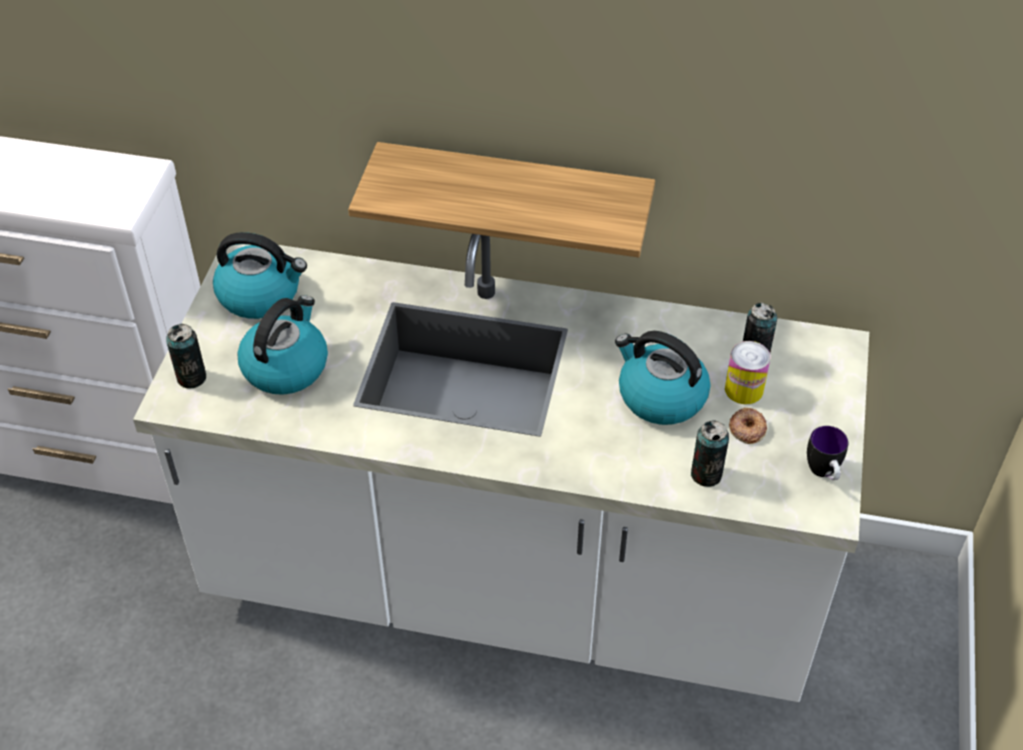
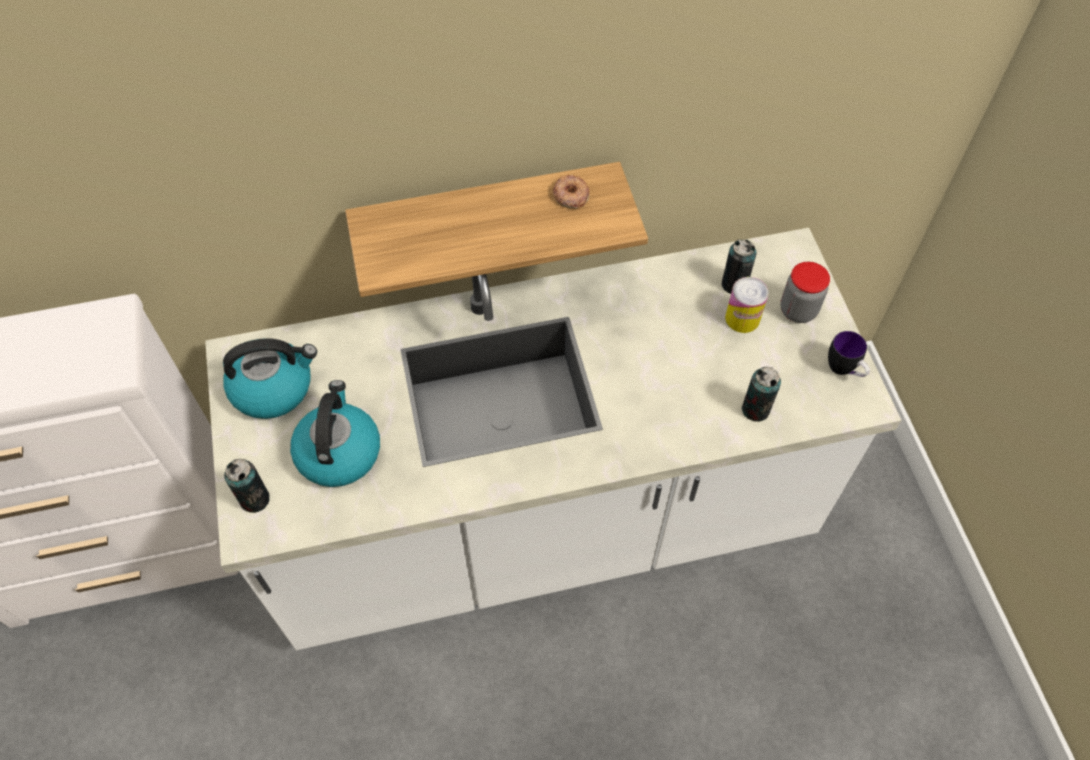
camera: 25 degrees left, 10 degrees up
kettle [615,331,710,425] -> none
donut [729,408,767,444] -> donut moved to [552,174,590,209]
none -> jar [780,262,830,323]

